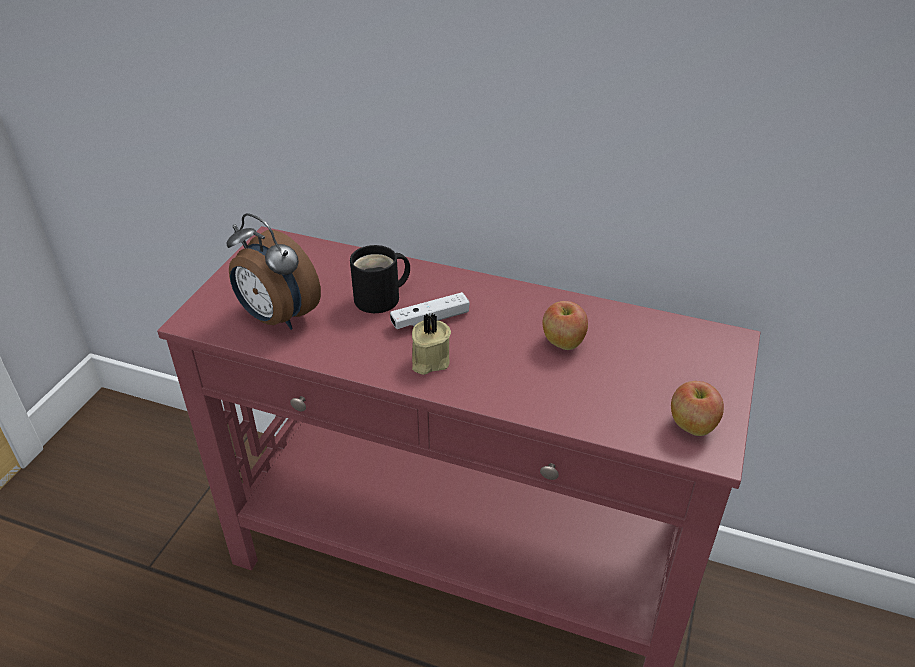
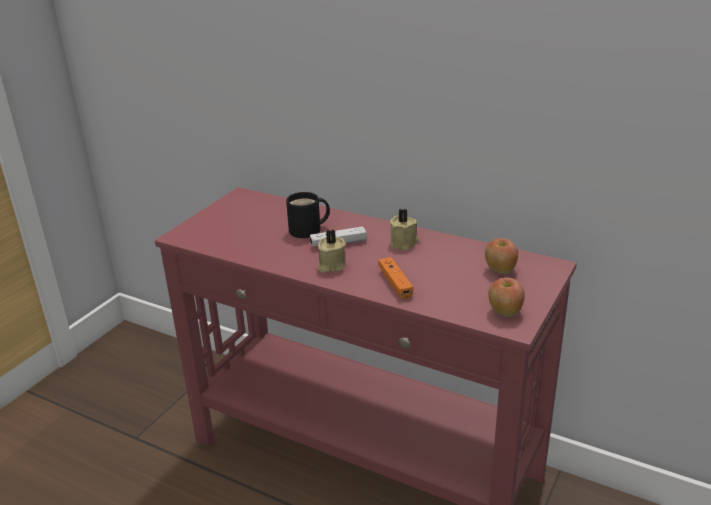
camera: 10 degrees right, 10 degrees down
alarm clock [227,213,321,330] -> none
apple [543,301,588,350] -> apple moved to [485,238,518,274]
none -> orange game controller [378,257,413,299]
none -> beige candle [390,209,419,250]

